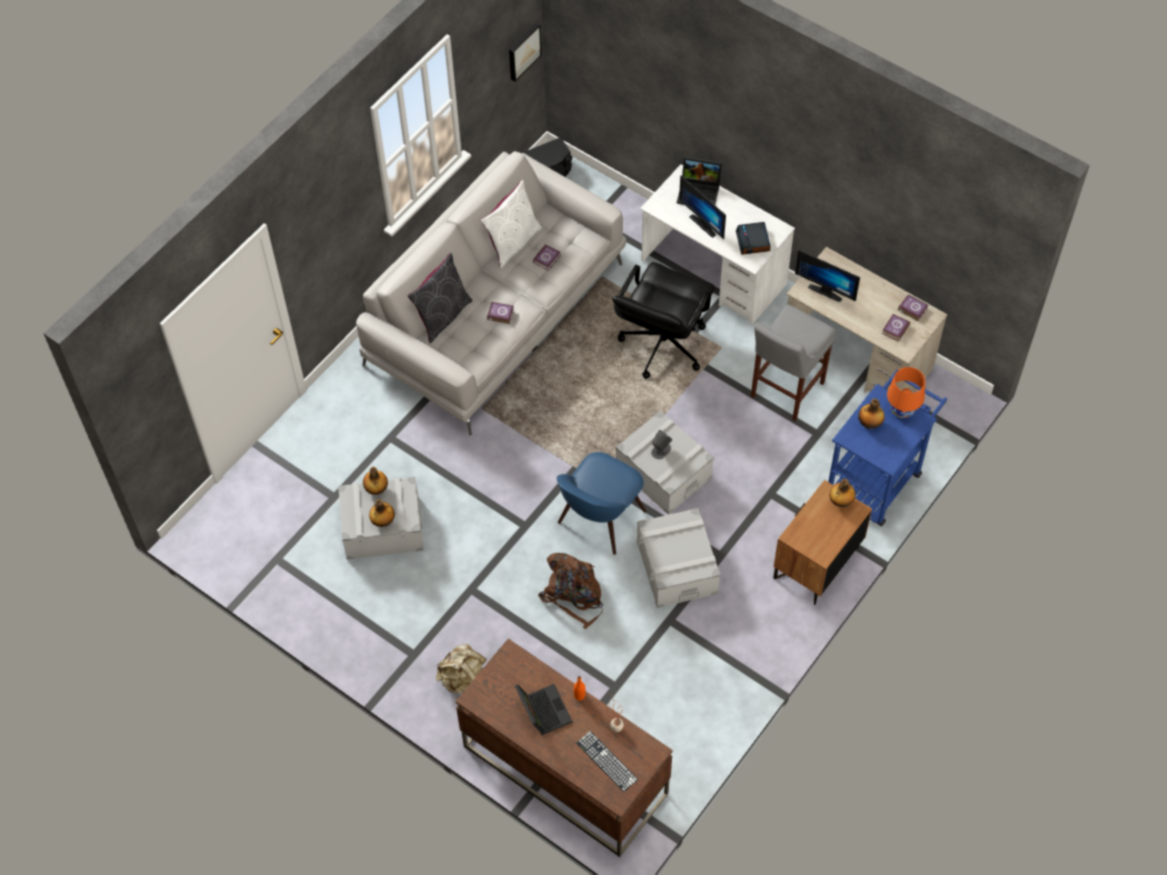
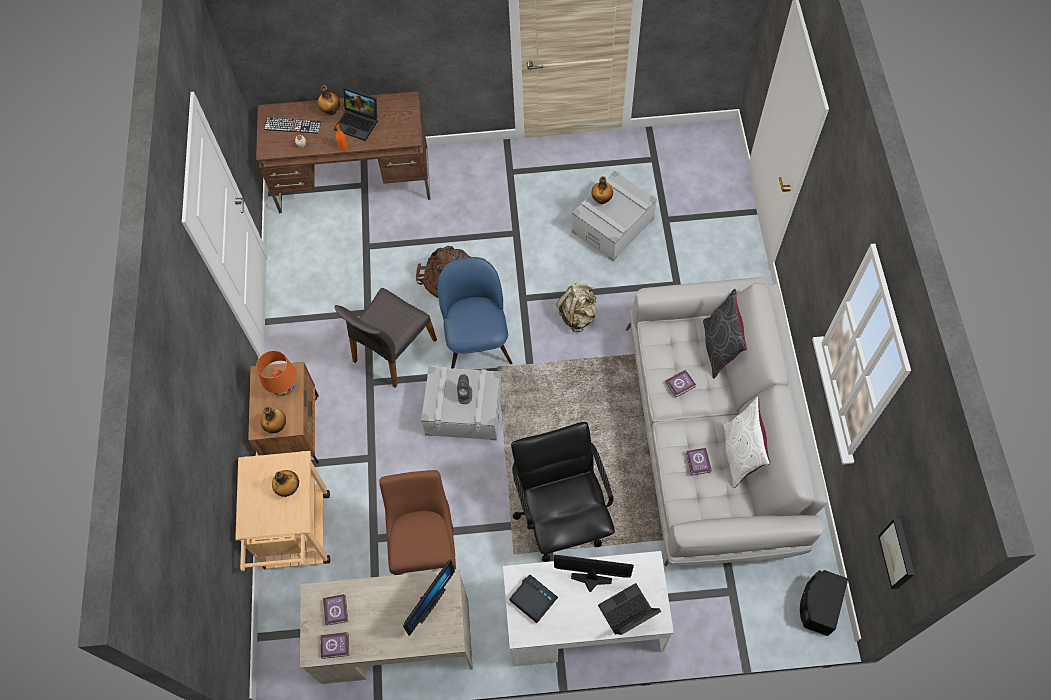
camera: 140 degrees right, 5 degrees up
bottle [363,467,388,495] -> bottle moved to [318,85,340,115]
beige backpack [436,644,487,693] -> beige backpack moved to [556,283,596,332]
grey storage box [637,508,720,608] -> grey chair [334,288,437,388]
grey stool [751,304,836,421] -> brown stool [379,470,456,575]
monitor [795,249,860,302] -> monitor turned 135 degrees clockwise [403,559,455,636]
blue cart [828,370,947,526] -> beige cart [235,451,330,571]
orange table lamp [887,367,925,418] -> orange table lamp moved to [256,351,297,396]

